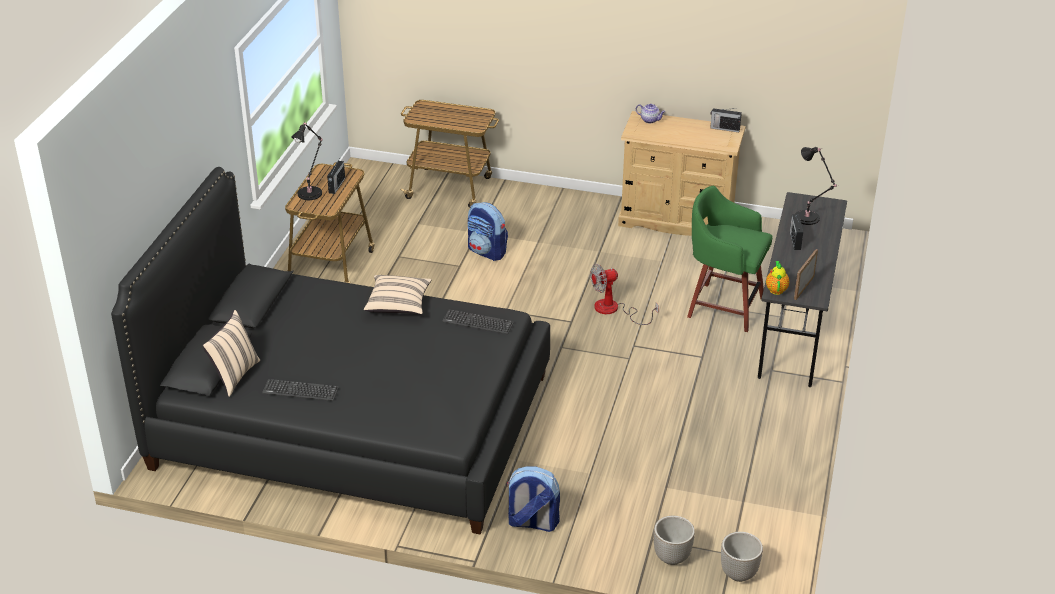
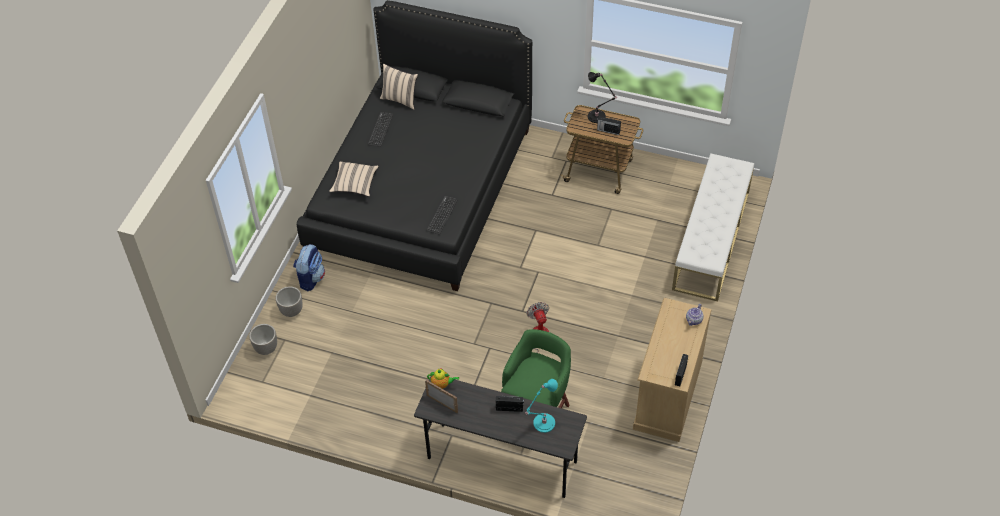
camera: 95 degrees right, 15 degrees up
beige pillow [364,275,432,314] -> beige pillow moved to [329,161,379,197]
cart [401,100,499,208] -> white bench [672,154,754,301]
backpack [468,202,508,261] -> none
planter [721,532,763,582] -> planter moved to [276,286,302,317]
black table lamp [795,147,838,225] -> turquoise table lamp [525,379,558,433]

